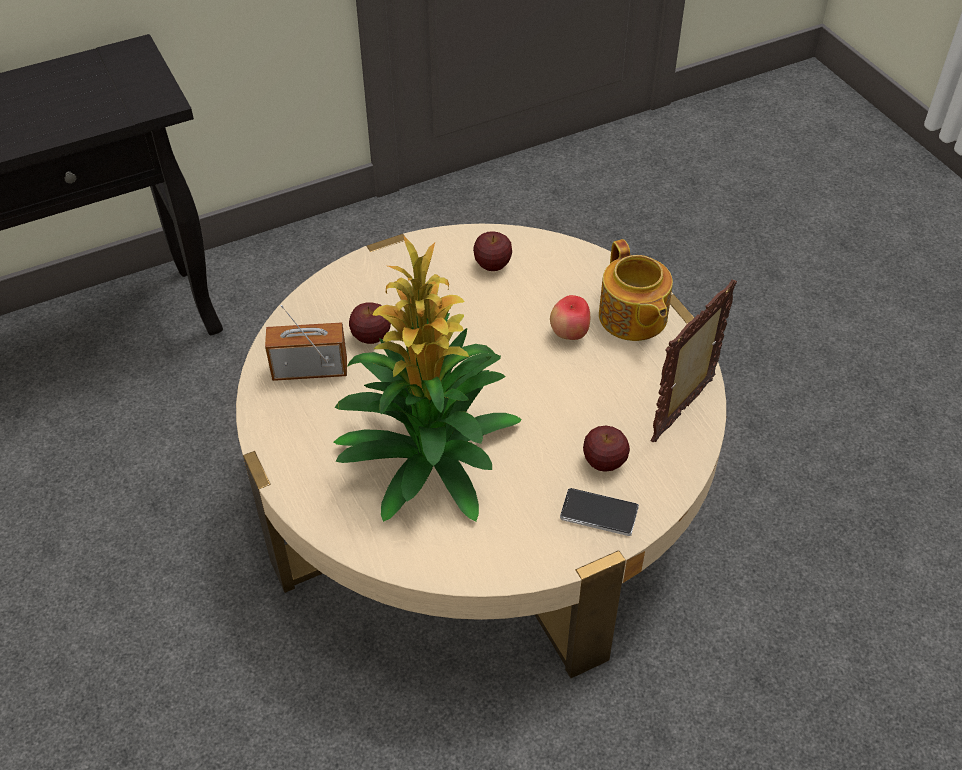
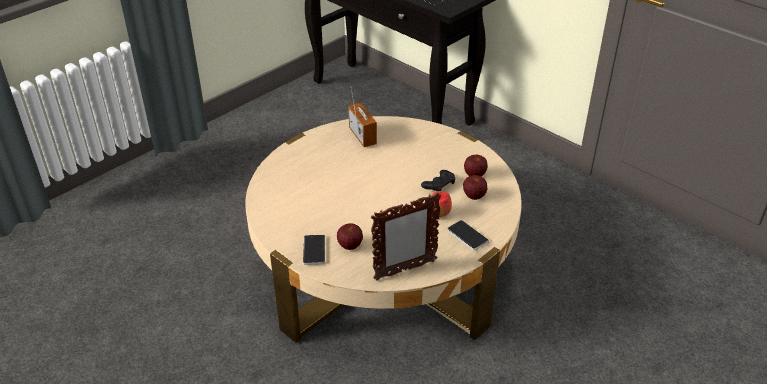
camera: 70 degrees right, 10 degrees down
potted plant [334,235,522,522] -> none
apple [349,303,391,344] -> apple moved to [463,175,487,200]
teapot [599,239,673,341] -> phone [447,220,489,251]
picture frame [650,279,737,442] -> picture frame turned 135 degrees clockwise [371,193,441,281]
none -> black game controller [421,170,455,191]

